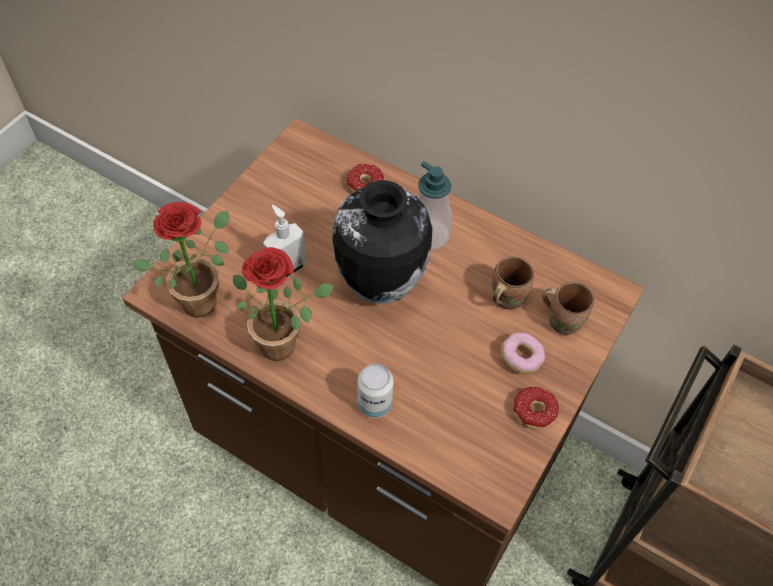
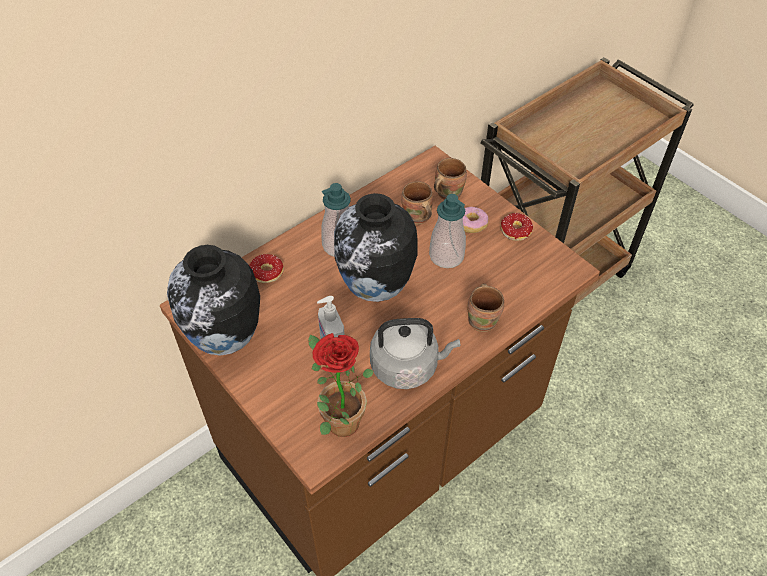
camera: 70 degrees left, 5 degrees down
potted plant [233,247,334,361] -> grey kettle [370,318,460,389]
can [358,364,394,418] -> brown mug [467,284,504,332]
none -> vase [167,245,260,356]
none -> soap dispenser [429,194,466,268]

